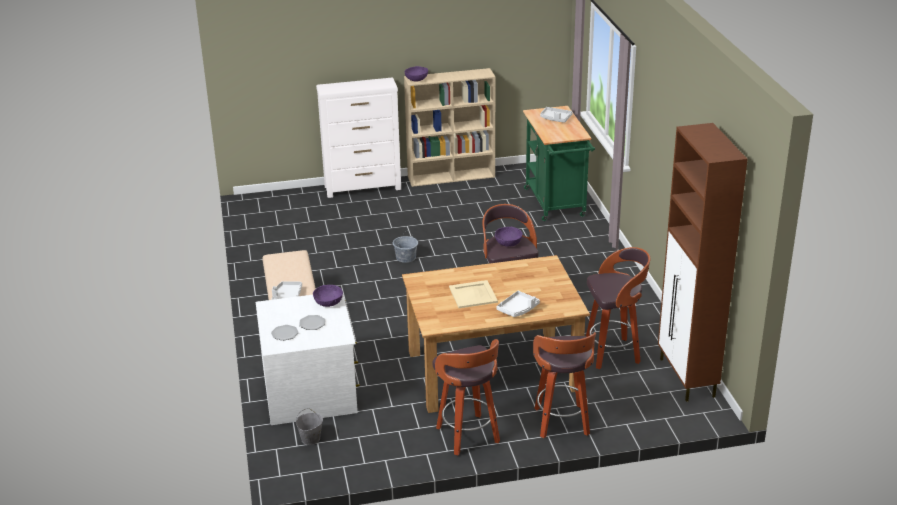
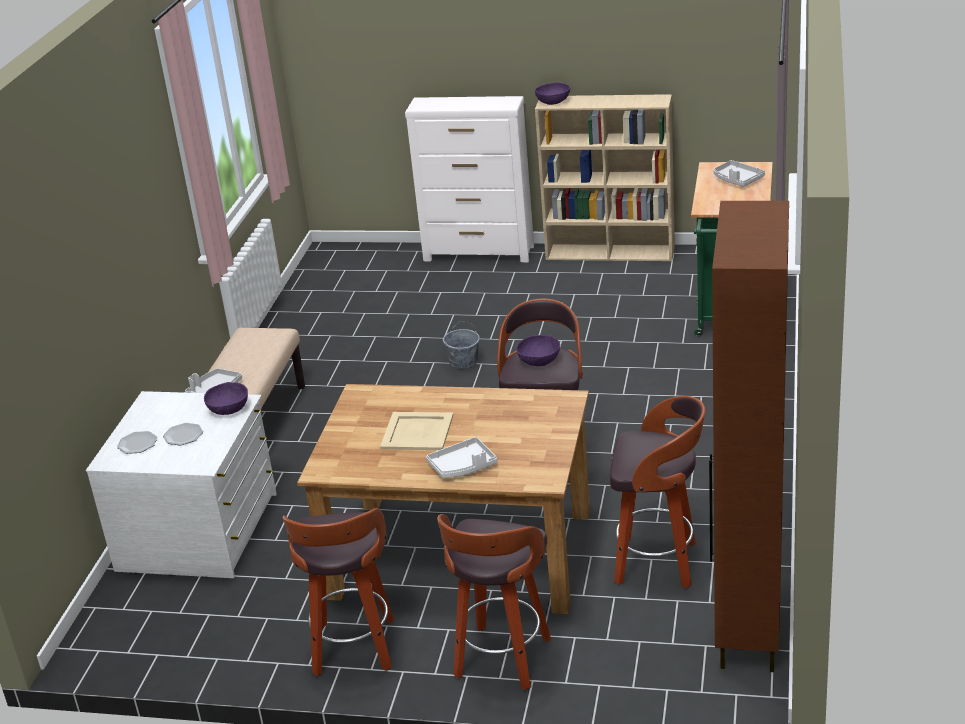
camera: 25 degrees right, 0 degrees up
grey bucket [296,408,323,445] -> none

